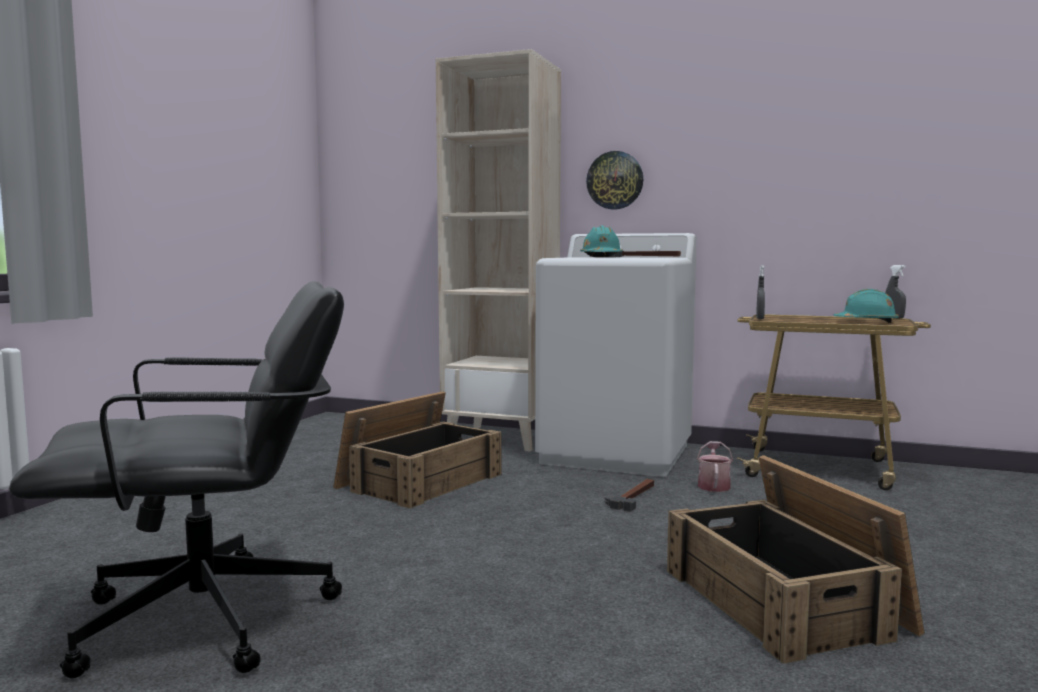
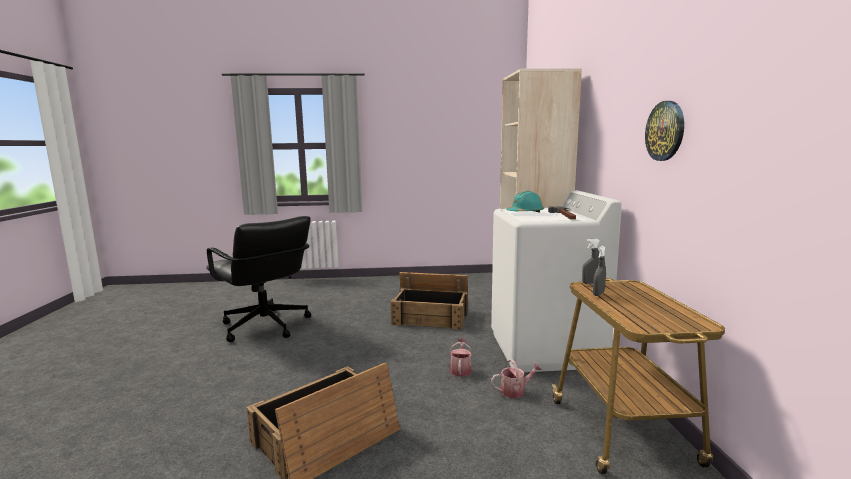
camera: 65 degrees right, 5 degrees up
wall clock [586,151,643,210] -> wall clock moved to [645,101,684,161]
hammer [604,479,654,512] -> watering can [449,338,473,377]
turquoise hard hat [833,289,899,324] -> none
grey spray bottle [885,265,906,319] -> grey spray bottle moved to [593,246,606,296]

